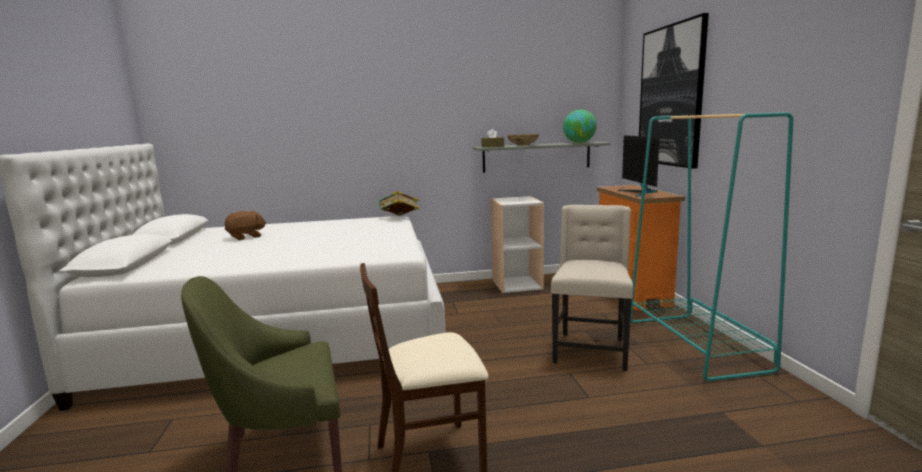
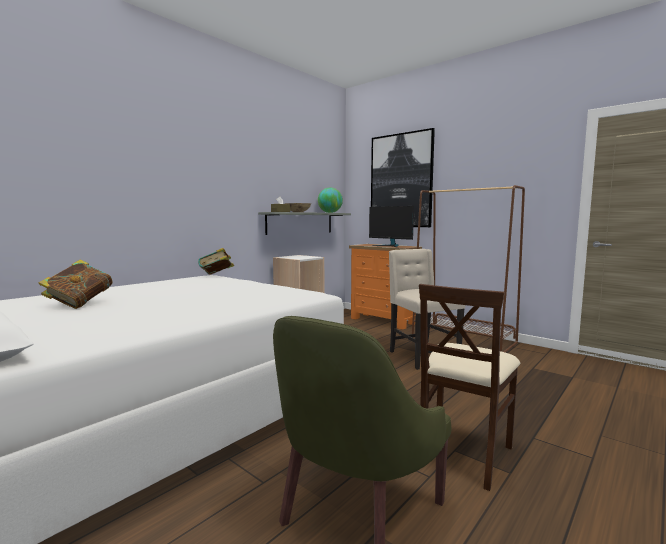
camera: 40 degrees left, 5 degrees down
brown plush toy [225,211,266,240] -> book [39,259,113,309]
turquoise clothes rack [630,112,793,381] -> brown clothes rack [412,185,525,353]

